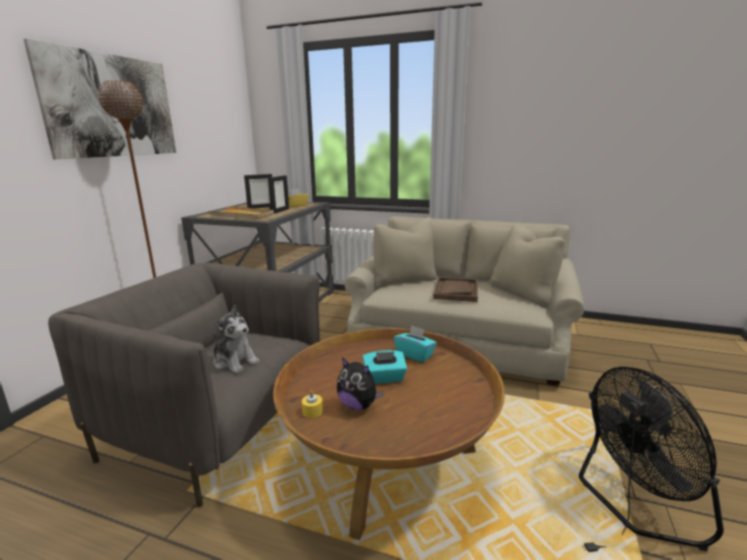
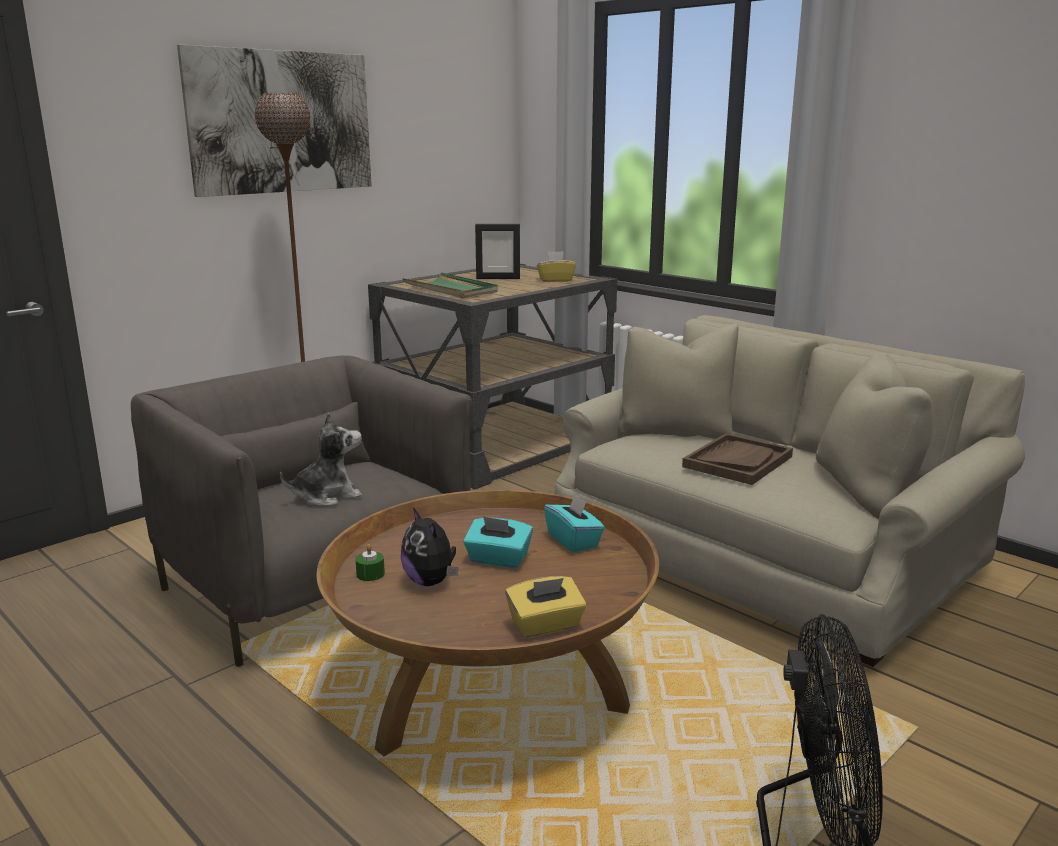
camera: 25 degrees right, 0 degrees up
beige tray [207,206,274,219] -> green tray [402,273,498,298]
plush toy [213,305,260,374] -> plush toy turned 90 degrees counterclockwise [280,413,362,507]
picture frame [268,175,289,214] -> none
yellow candle [302,390,323,418] -> green candle [355,544,385,581]
none -> yellow tissue box [505,576,586,638]

